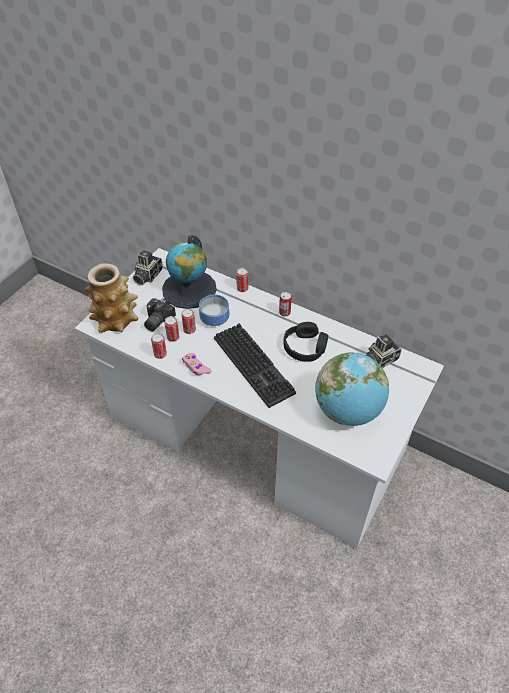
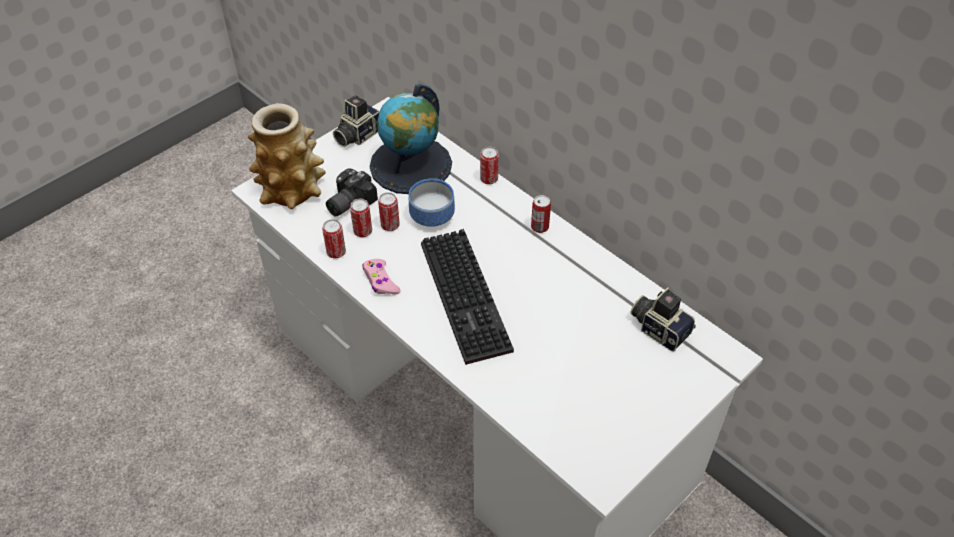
camera: 15 degrees right, 0 degrees up
black headphones [283,322,328,362] -> none
globe [315,352,389,426] -> none
camera [366,334,402,368] -> camera turned 60 degrees clockwise [631,287,696,352]

